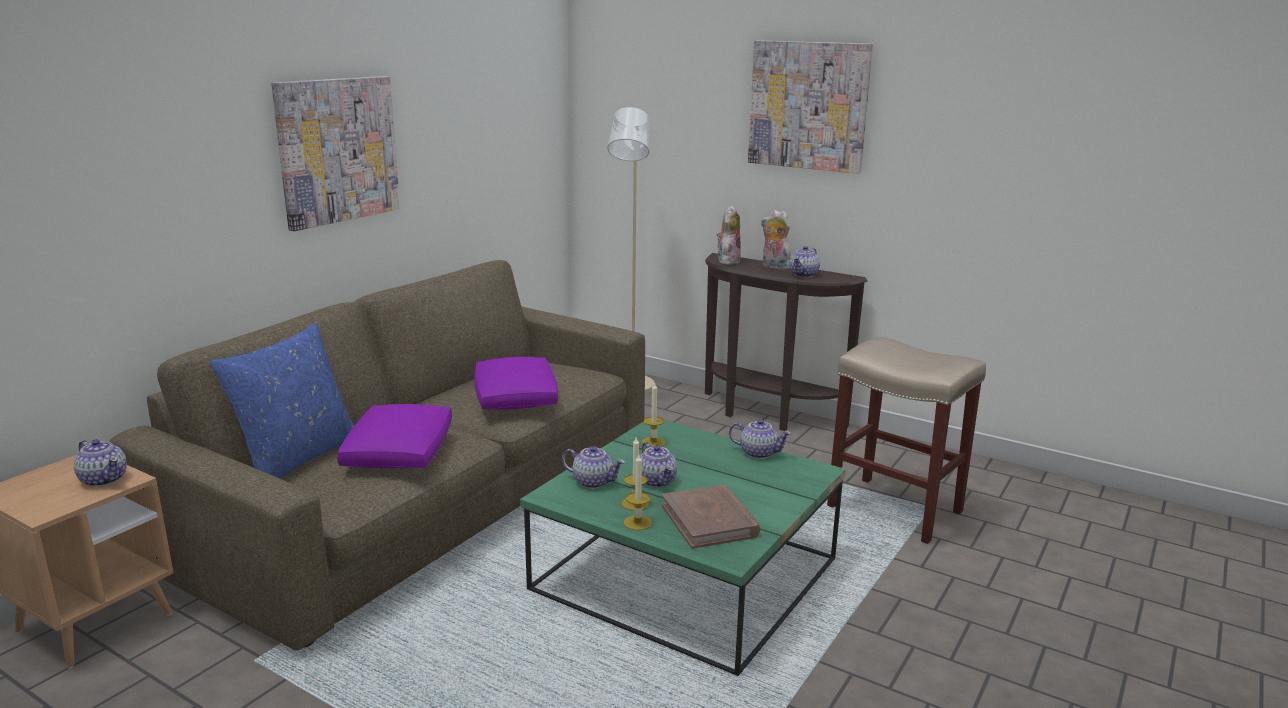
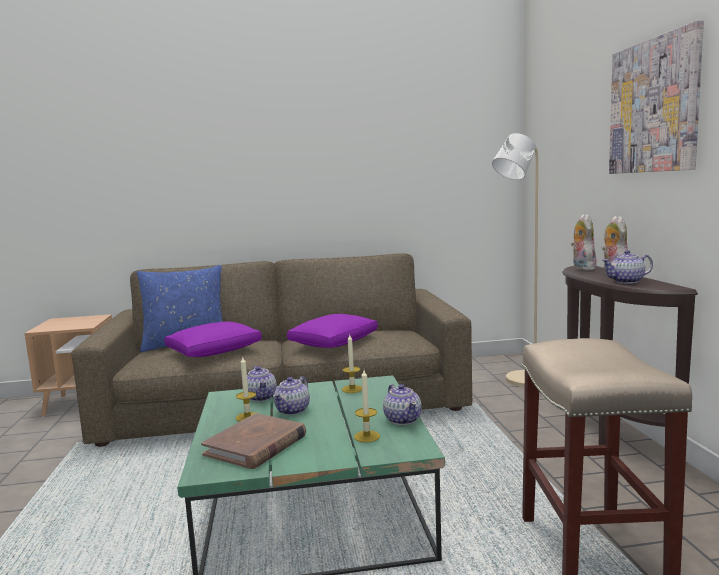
camera: 50 degrees right, 10 degrees down
teapot [74,439,127,487] -> none
picture [271,76,400,231] -> none
candle [624,454,652,530] -> candle moved to [354,370,380,442]
plush toy [716,206,741,265] -> plush toy turned 75 degrees counterclockwise [571,214,597,270]

